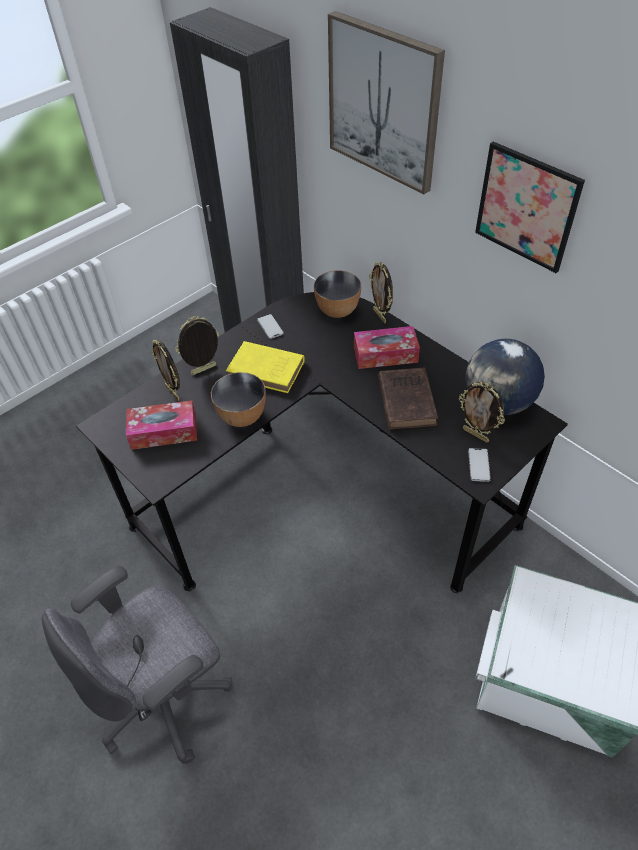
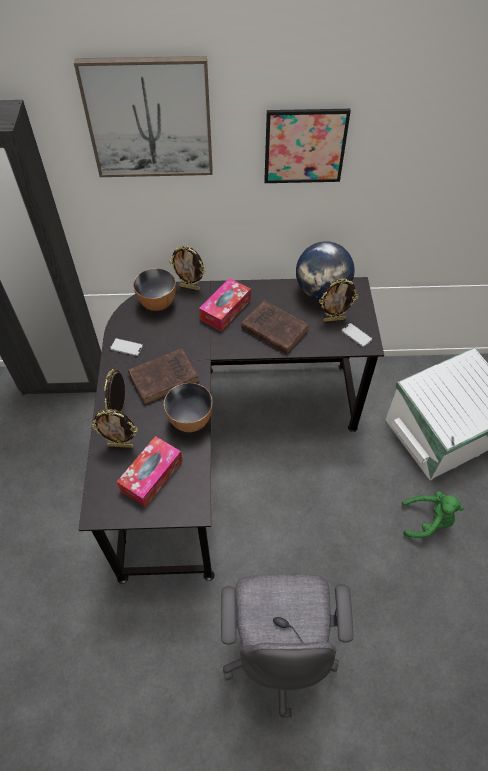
camera: 50 degrees left, 5 degrees up
yellow book [226,341,305,393] -> brown book [128,348,199,405]
none -> green plush toy [402,491,464,538]

